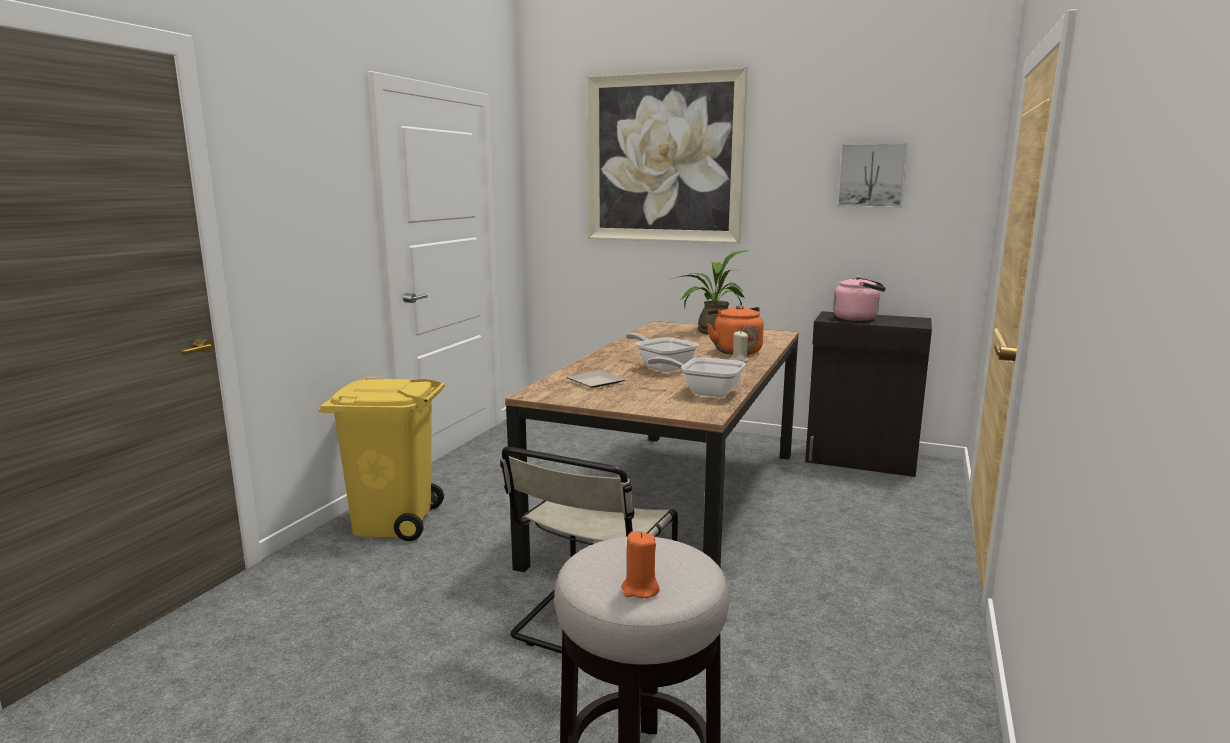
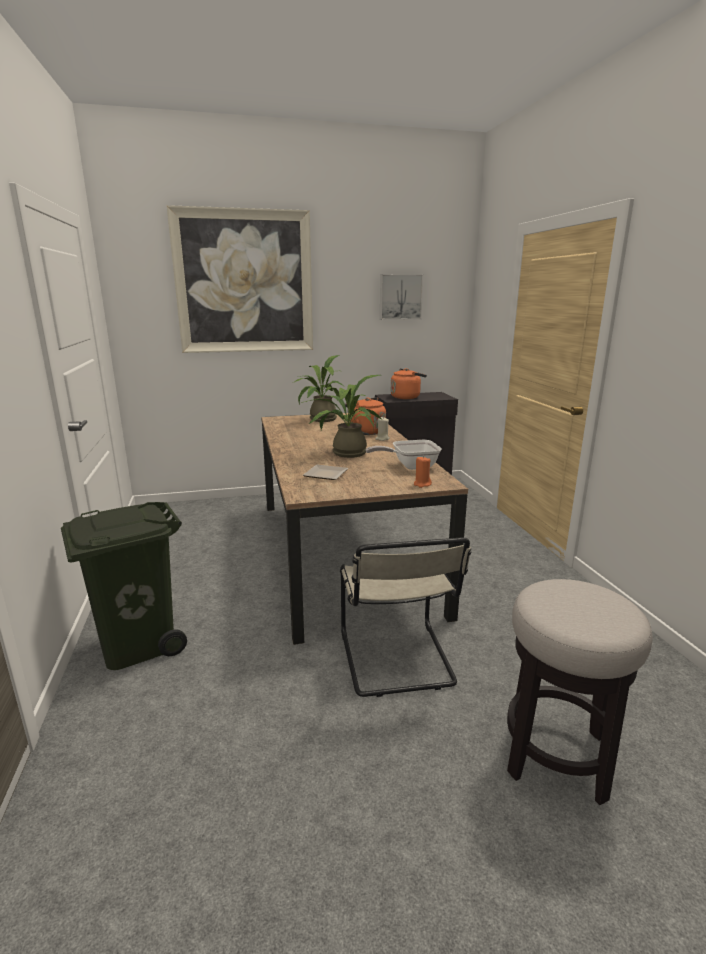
camera: 35 degrees left, 5 degrees up
yellow trash can [319,377,445,541] -> green trash can [61,502,187,670]
orange candle [621,531,659,598] -> orange candle moved to [414,456,432,488]
frying pan [626,333,698,372] -> potted plant [301,375,383,458]
pink kettle [833,276,886,321] -> orange kettle [391,368,427,399]

